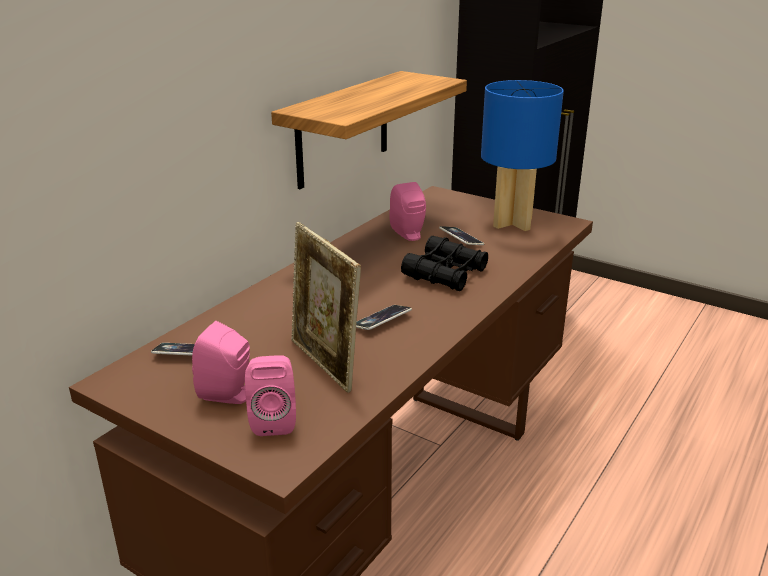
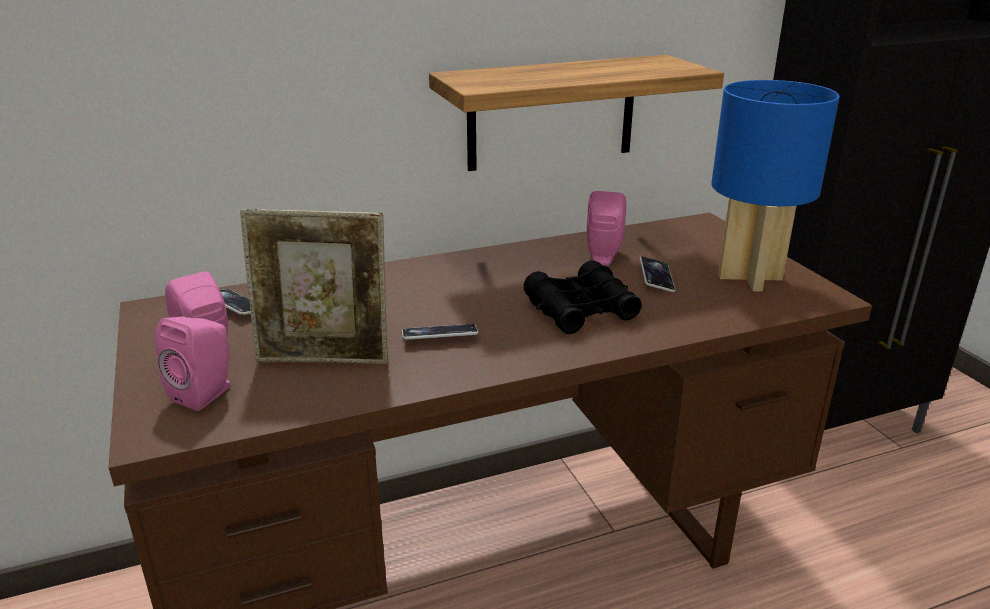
camera: 35 degrees right, 0 degrees up
picture frame [291,222,361,393] -> picture frame turned 90 degrees counterclockwise [240,209,388,364]

